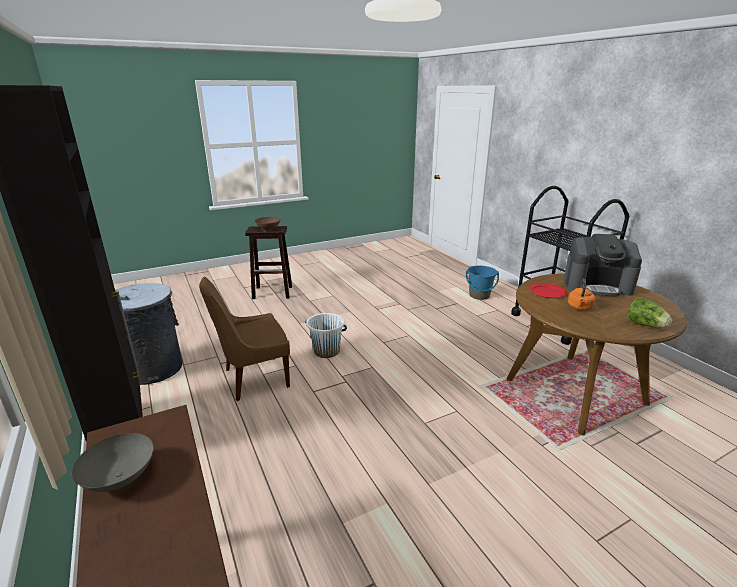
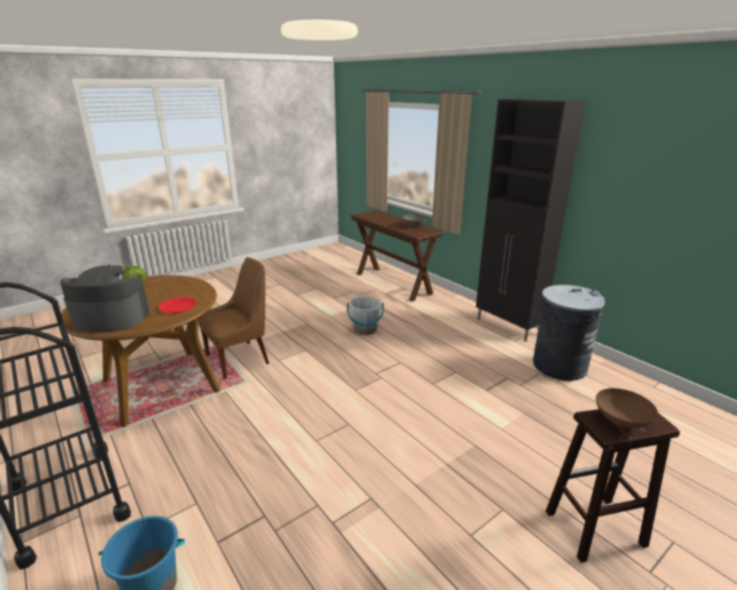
camera: 170 degrees right, 0 degrees up
brown chair [199,277,290,401] -> brown chair moved to [198,257,269,379]
white bucket [305,313,347,358] -> white bucket moved to [347,296,384,335]
orange kettle [568,278,595,310] -> none

